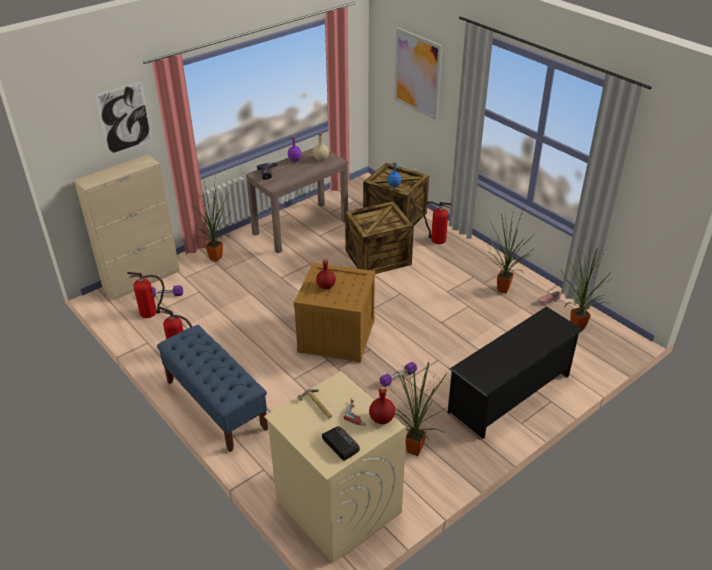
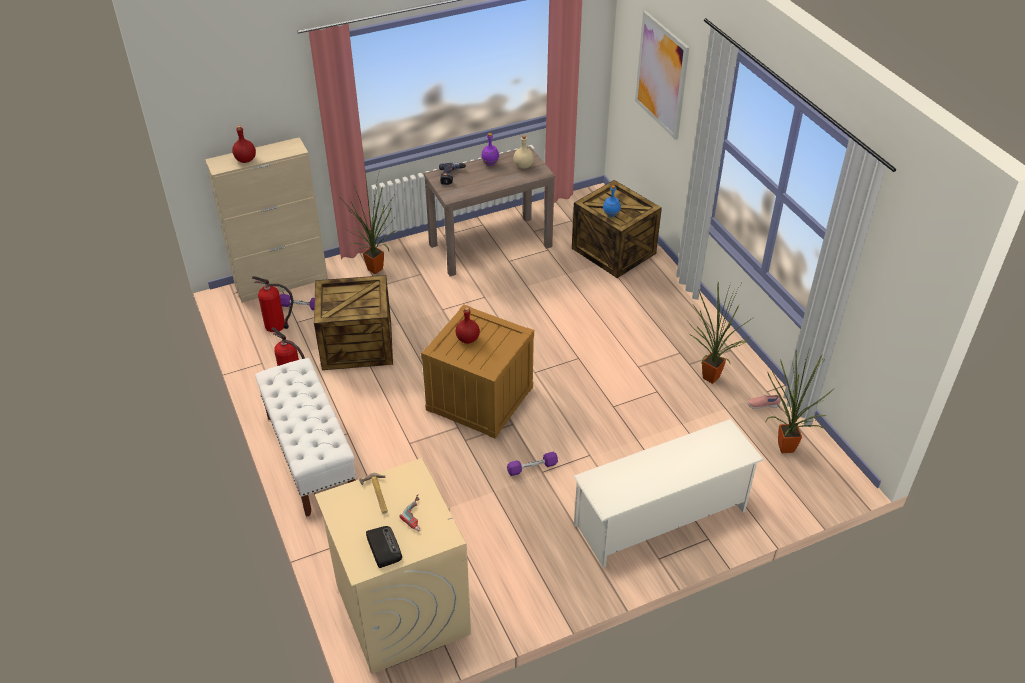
camera: 15 degrees right, 5 degrees up
picture [95,81,153,156] -> none
blue bench [157,325,268,452] -> white bench [255,358,356,517]
crate [345,201,414,274] -> crate moved to [314,275,393,370]
red bottle [369,386,395,424] -> red bottle moved to [232,125,256,163]
potted plant [393,361,447,456] -> none
fire extinguisher [423,201,451,244] -> none
black shoe rack [448,306,583,439] -> white shoe rack [573,419,764,568]

